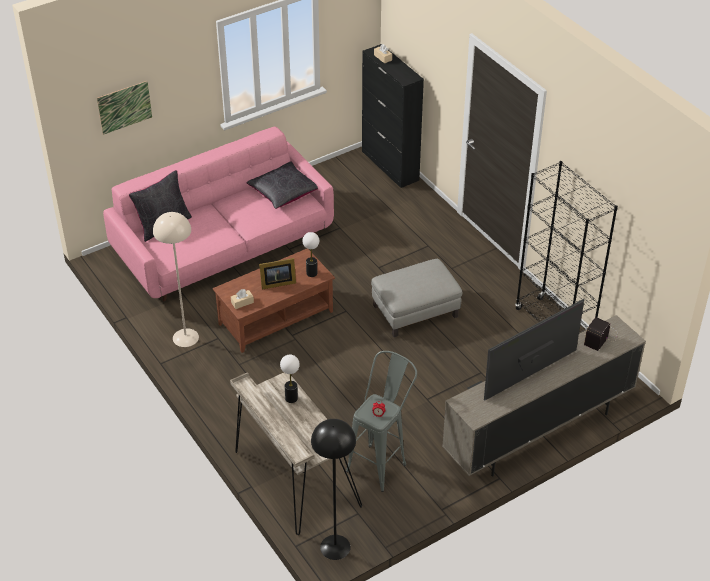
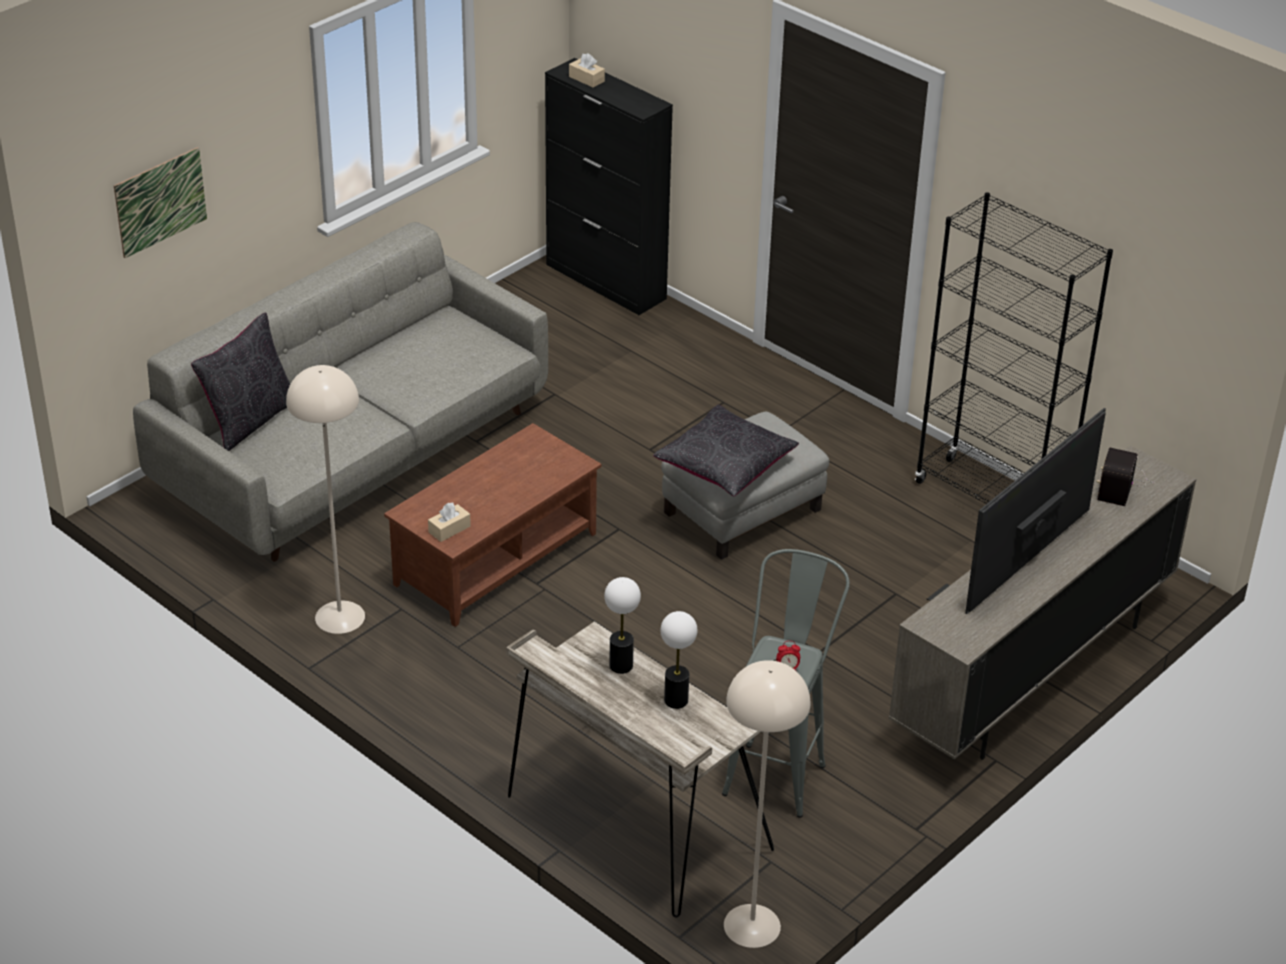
camera: 15 degrees left, 5 degrees down
pink sofa [103,127,334,301] -> grey sofa [133,222,548,562]
black pillow [246,161,318,209] -> black pillow moved to [653,405,799,497]
picture frame [259,258,296,289] -> none
table lamp [302,232,319,277] -> table lamp moved to [660,611,698,709]
black floor lamp [311,419,356,560] -> beige floor lamp [724,660,810,948]

